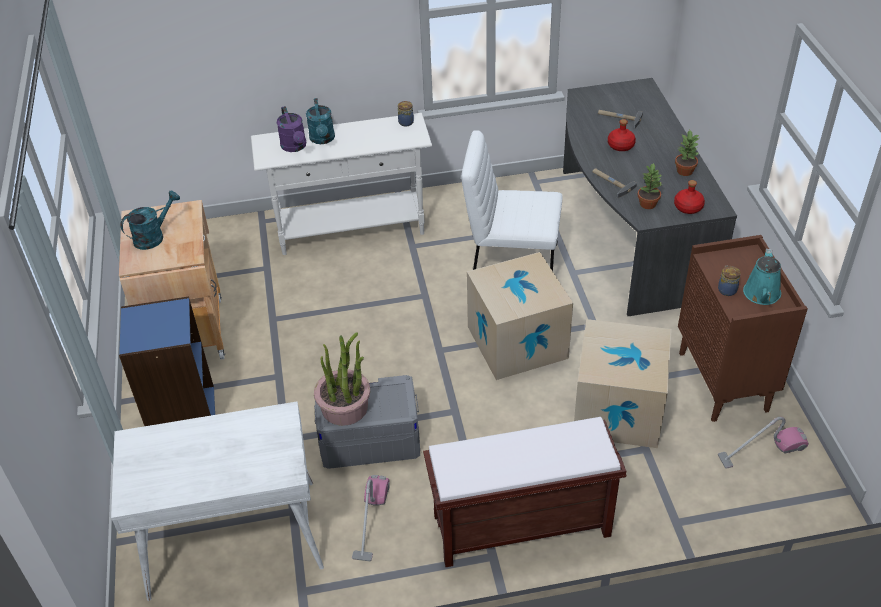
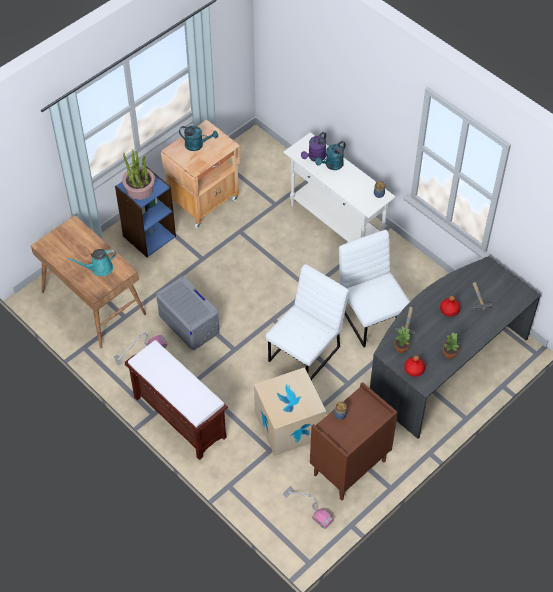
camera: 55 degrees right, 10 degrees up
white desk [111,401,324,601] -> brown desk [31,215,146,348]
potted plant [314,332,370,426] -> potted plant moved to [122,149,155,200]
cardboard box [467,252,573,380] -> white chair [266,264,349,380]
turquoise watering can [743,249,781,305] -> turquoise watering can moved to [68,249,116,276]

